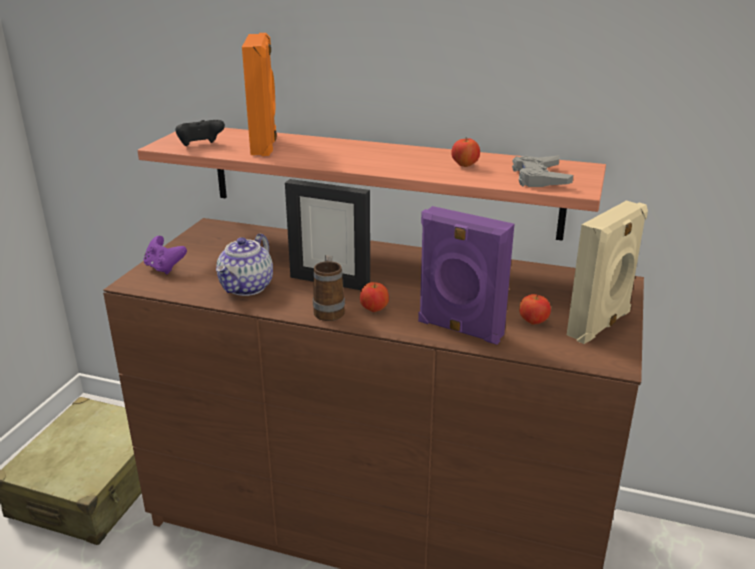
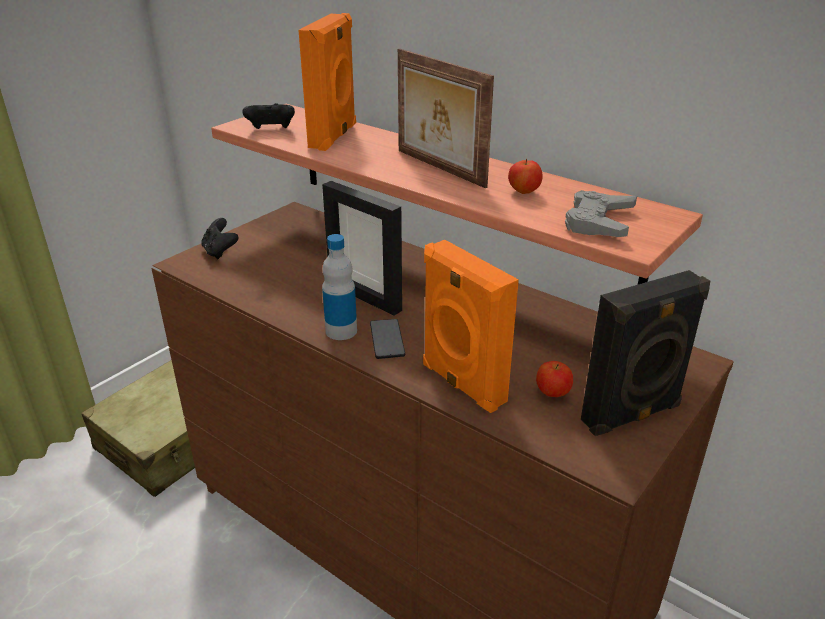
camera: 20 degrees right, 5 degrees up
purple game controller [144,236,187,275] -> black game controller [201,218,239,259]
teapot [216,234,273,296] -> none
mug [313,255,345,321] -> bottle [322,234,357,340]
apple [360,282,389,312] -> phone [370,319,405,359]
purple speaker [418,206,514,345] -> orange speaker [423,240,519,413]
beige speaker [567,200,648,344] -> black speaker [581,270,710,436]
none -> picture frame [398,49,494,188]

